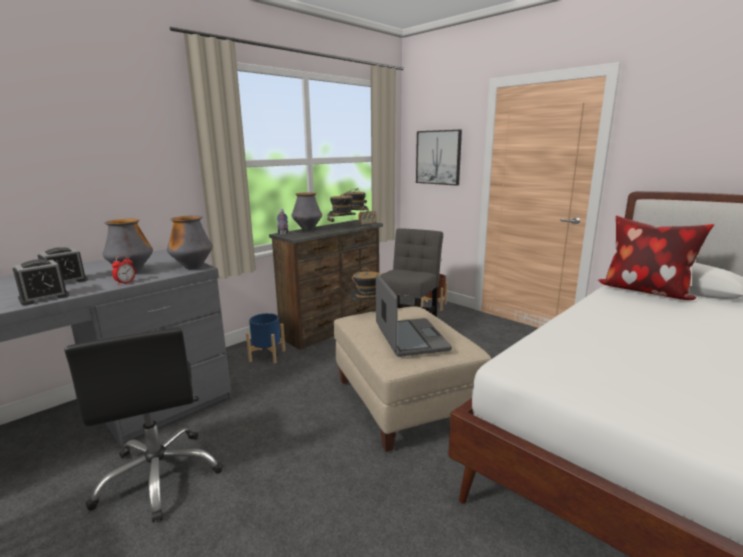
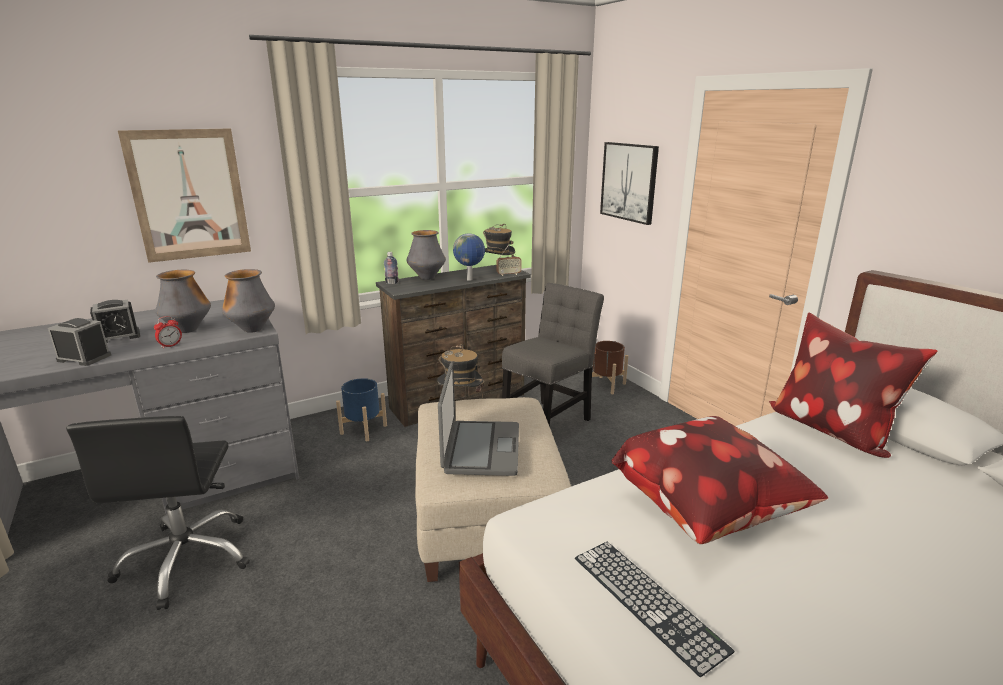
camera: 15 degrees right, 5 degrees up
alarm clock [12,259,69,306] -> alarm clock turned 135 degrees counterclockwise [48,318,111,366]
hat [327,193,356,230] -> globe [453,233,485,281]
none -> picture [118,128,251,263]
none -> keyboard [575,542,735,677]
none -> pillow [611,416,829,544]

